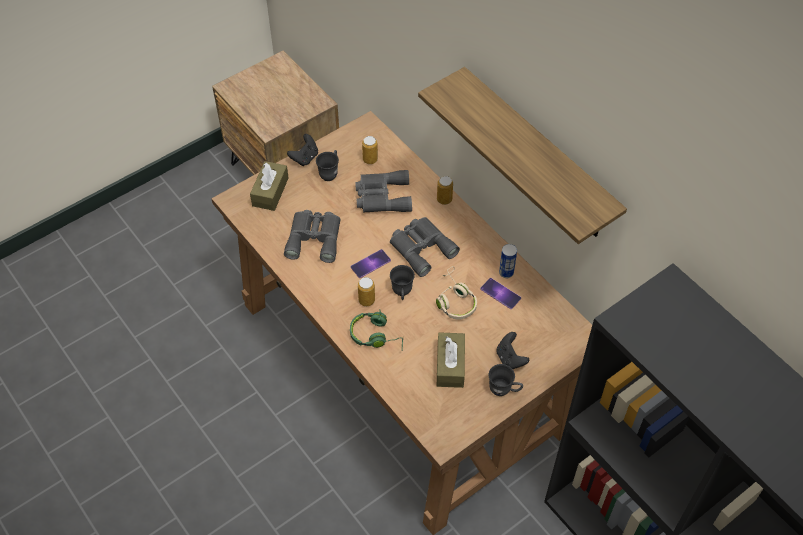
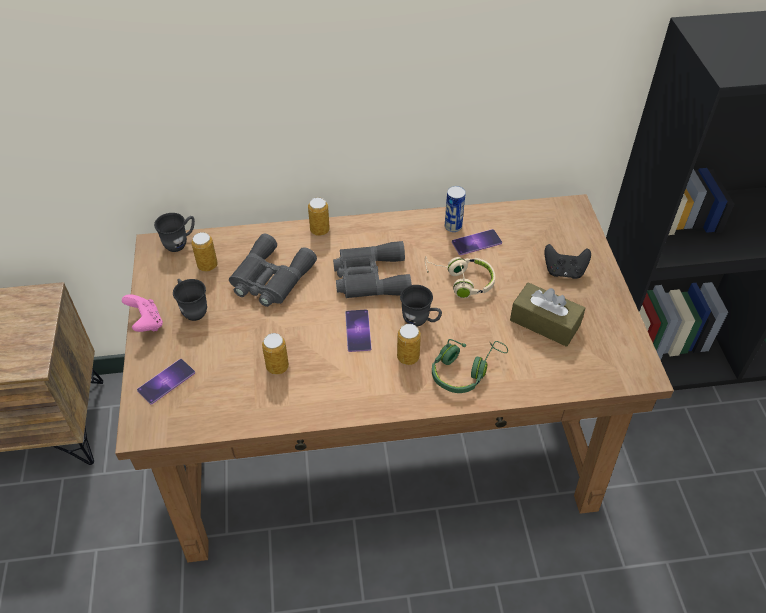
camera: 60 degrees left, 5 degrees down
brown tissue box [250,161,289,211] -> phone [137,359,195,405]
grey binoculars [284,210,341,263] -> can [262,333,289,375]
black game controller [287,134,318,166] -> pink game controller [122,294,163,332]
shelf [418,67,627,244] -> none
grey mug [488,364,523,396] -> grey mug moved to [154,213,195,252]

